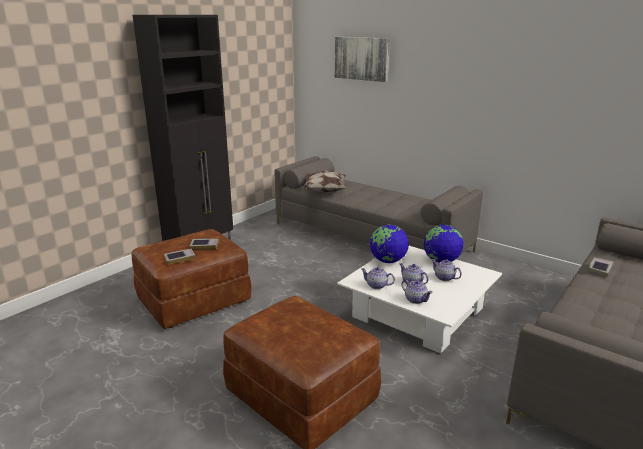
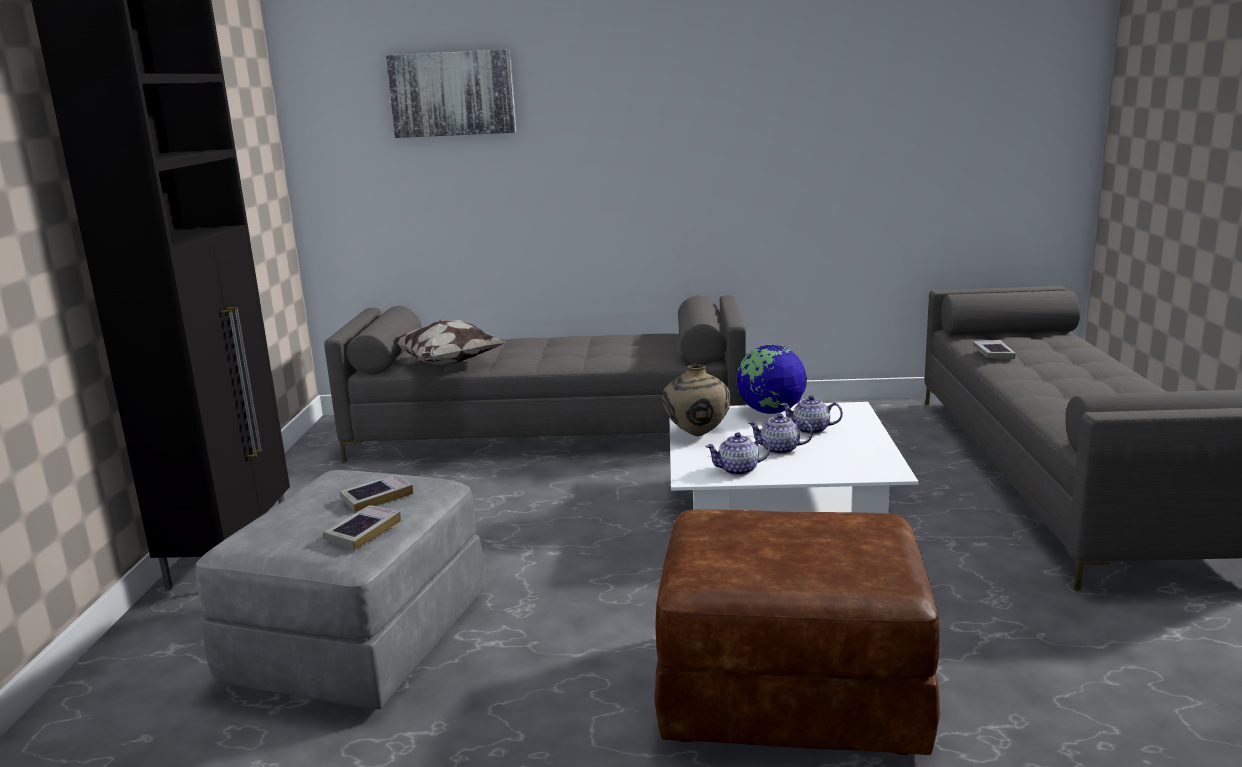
camera: 35 degrees left, 5 degrees down
brown ottoman [132,229,252,329] -> grey ottoman [196,470,485,709]
globe [370,224,409,263] -> beige vase [662,365,731,436]
teapot [402,279,433,304] -> none

